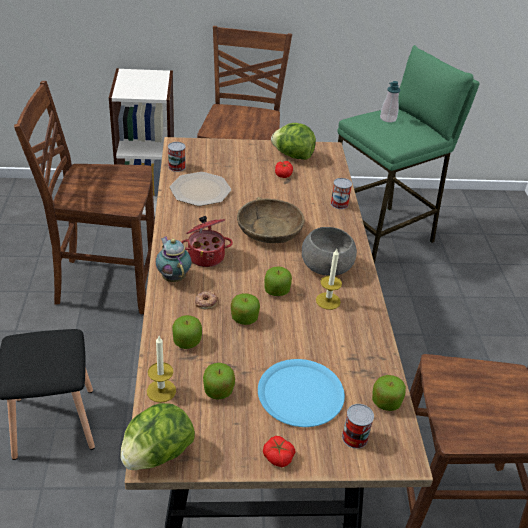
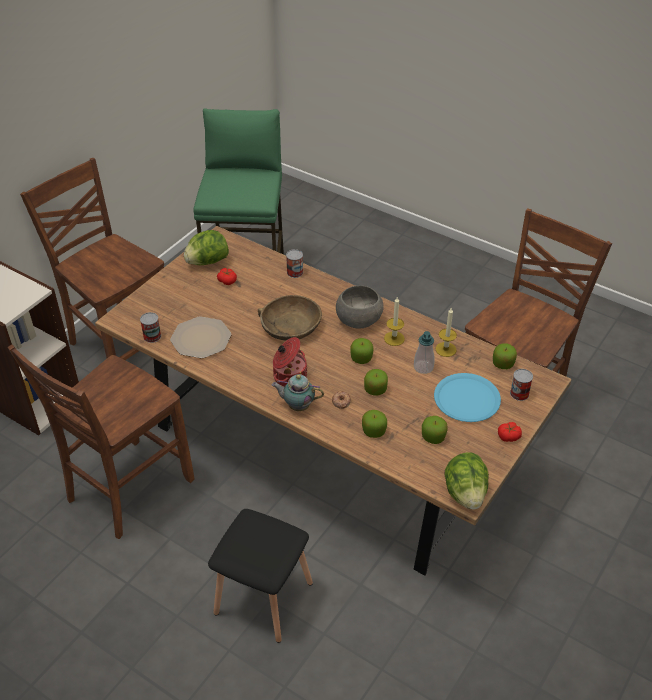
camera: 50 degrees left, 5 degrees up
candle [147,336,176,403] -> candle moved to [436,308,457,357]
soap dispenser [380,81,400,123] -> soap dispenser moved to [414,331,435,374]

